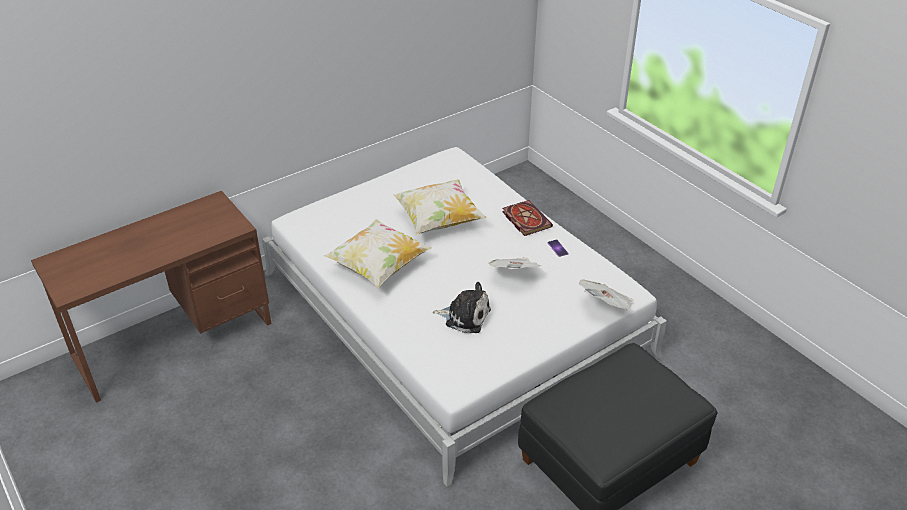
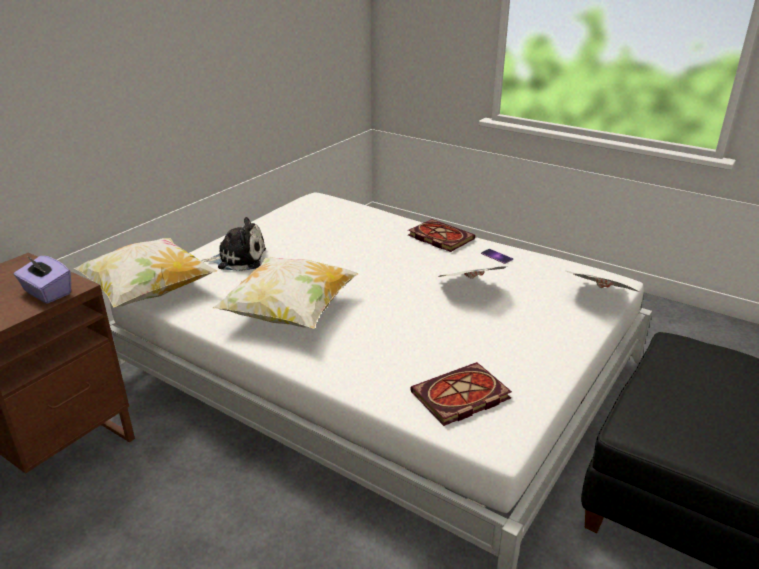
camera: 20 degrees left, 10 degrees down
pillow [393,179,487,235] -> pillow moved to [74,238,217,308]
plush toy [433,282,491,333] -> plush toy moved to [201,217,266,271]
none -> purple tissue box [14,255,71,304]
none -> book [410,362,512,426]

